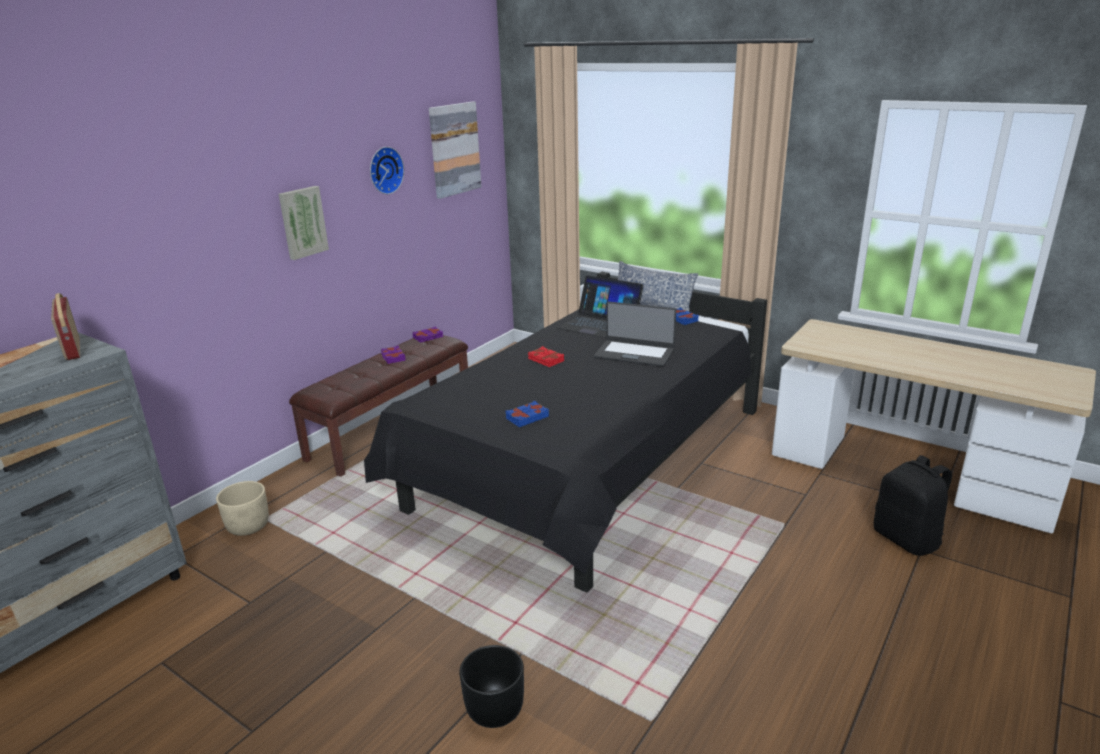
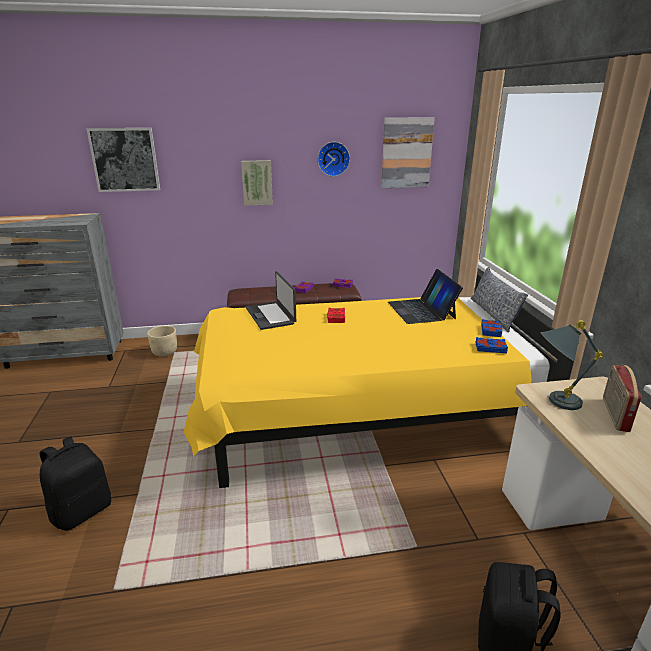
camera: 45 degrees right, 0 degrees up
radio [51,293,80,360] -> radio moved to [603,365,641,432]
black bed [364,272,767,593] -> yellow bed [184,274,579,488]
black planter [459,645,524,728] -> black backpack [39,436,111,531]
blue book [505,401,549,427] -> blue book moved to [475,337,508,353]
laptop [594,301,676,367] -> laptop moved to [246,271,296,330]
none -> picture [86,128,160,192]
none -> grey table lamp [540,320,604,410]

